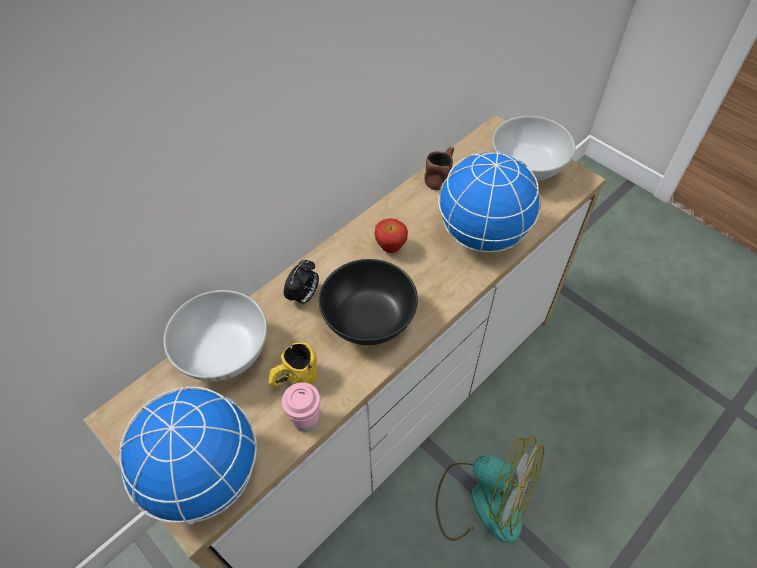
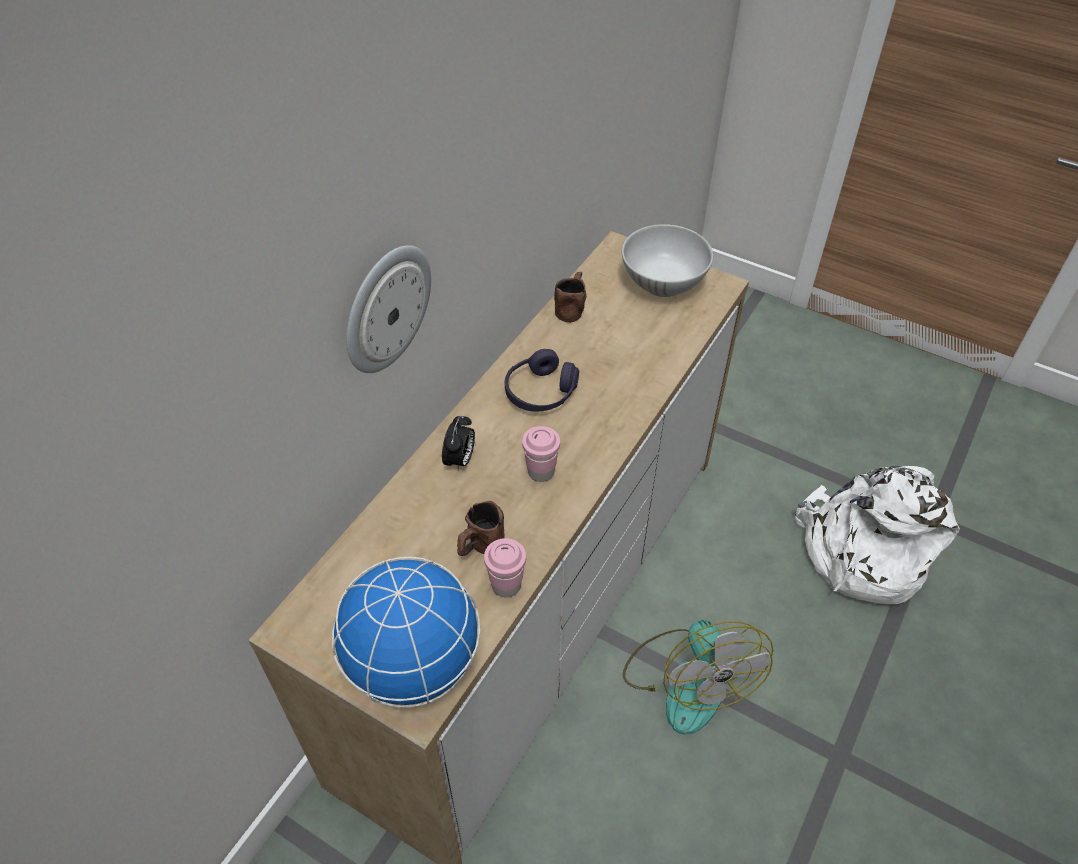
camera: 15 degrees left, 5 degrees down
white bowl [164,290,267,381] -> none
yellow mug [269,343,318,386] -> brown mug [457,501,505,556]
black bowl [319,259,418,345] -> pink cup [522,426,560,482]
apple [375,218,408,253] -> purple headphones [505,349,579,412]
fan [435,436,544,543] -> fan turned 60 degrees clockwise [622,620,773,735]
globe [438,151,541,252] -> none
none -> wall clock [346,245,431,373]
none -> white backpack [795,466,960,605]

